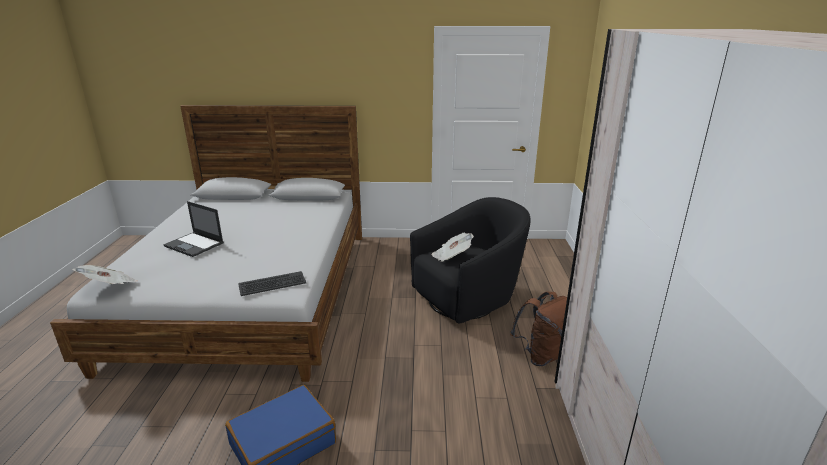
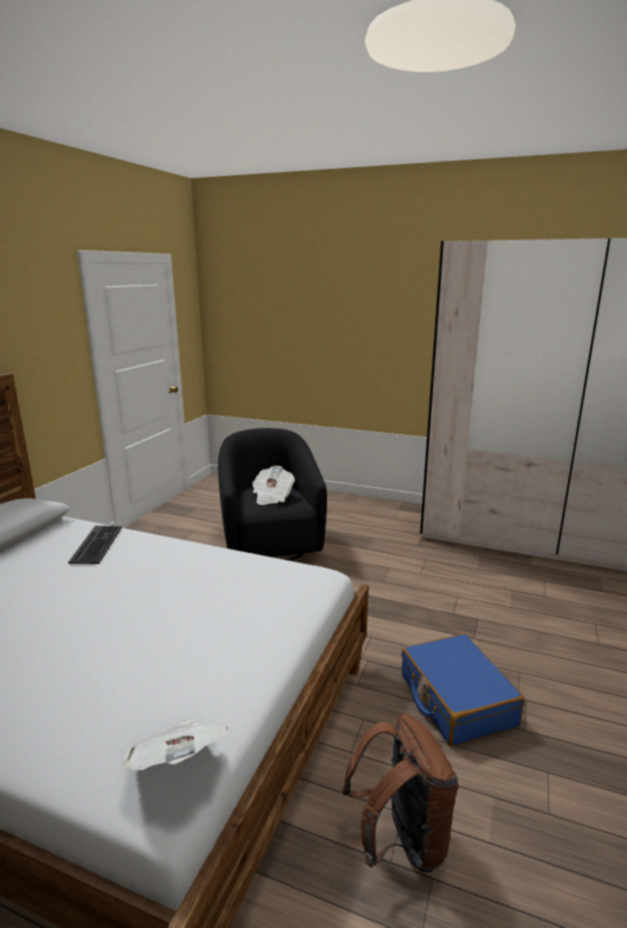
camera: 70 degrees left, 5 degrees down
laptop [163,201,224,257] -> none
keyboard [238,271,306,296] -> keyboard moved to [68,526,122,564]
brown backpack [510,291,567,366] -> brown backpack moved to [342,713,459,873]

